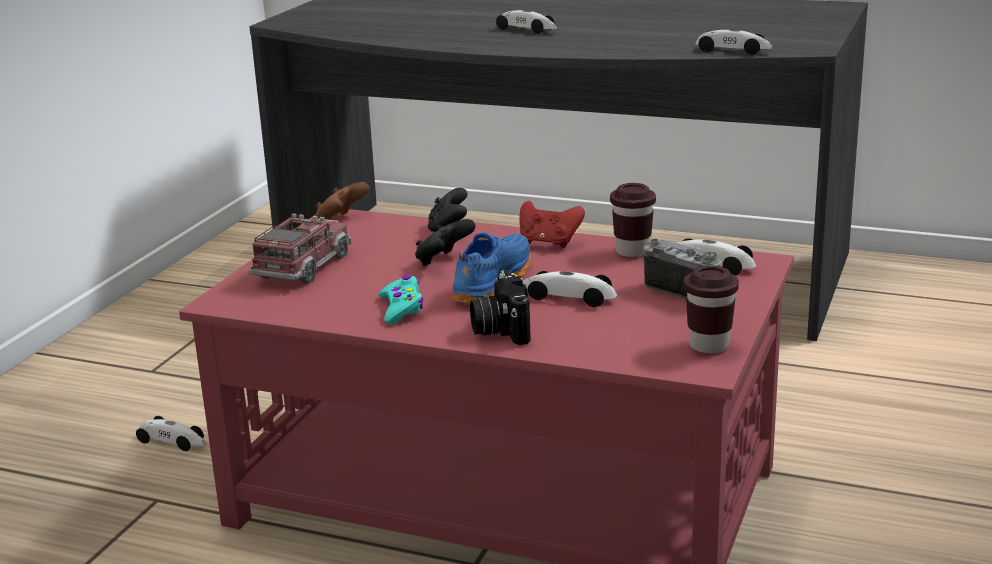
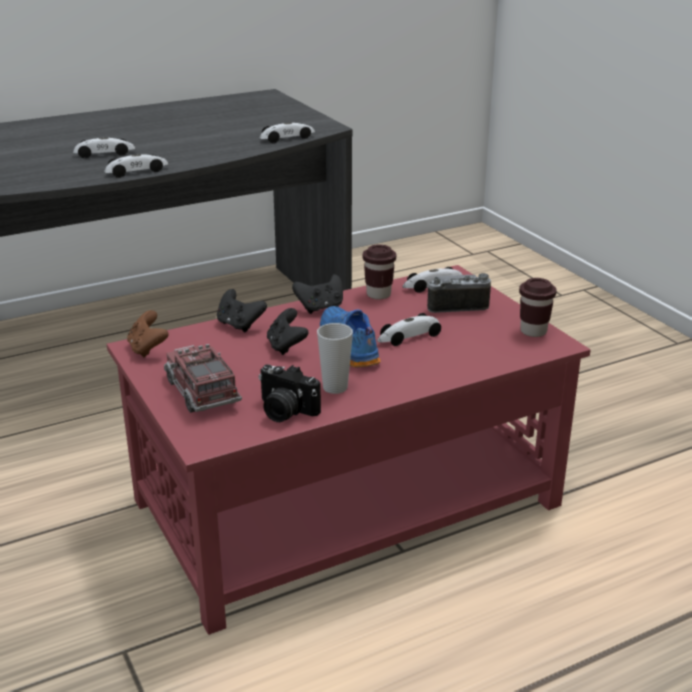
camera: 50 degrees left, 5 degrees up
toy car [136,416,207,451] -> toy car moved to [104,154,169,178]
turquoise game controller [378,275,424,324] -> cup [317,323,353,394]
camera [470,270,531,345] -> camera moved to [259,364,321,422]
red game controller [519,201,585,248] -> black game controller [292,274,343,314]

